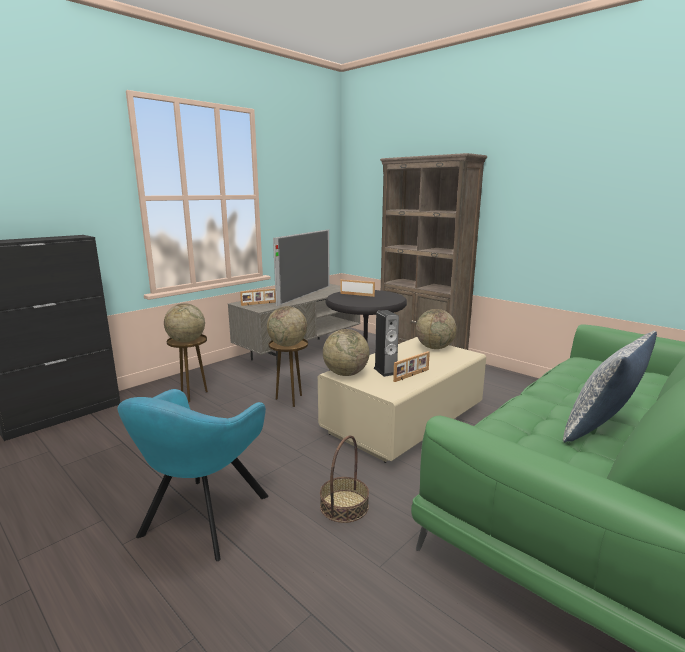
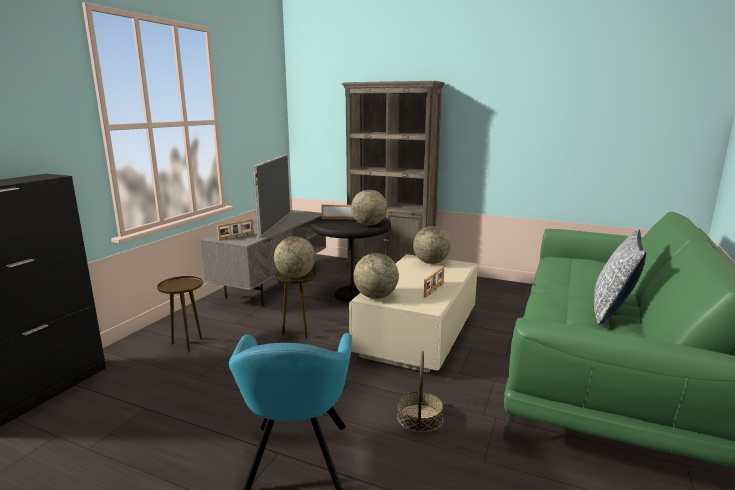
camera: 20 degrees left, 0 degrees up
globe [164,303,205,343] -> globe moved to [351,190,387,226]
speaker [374,310,399,377] -> none

